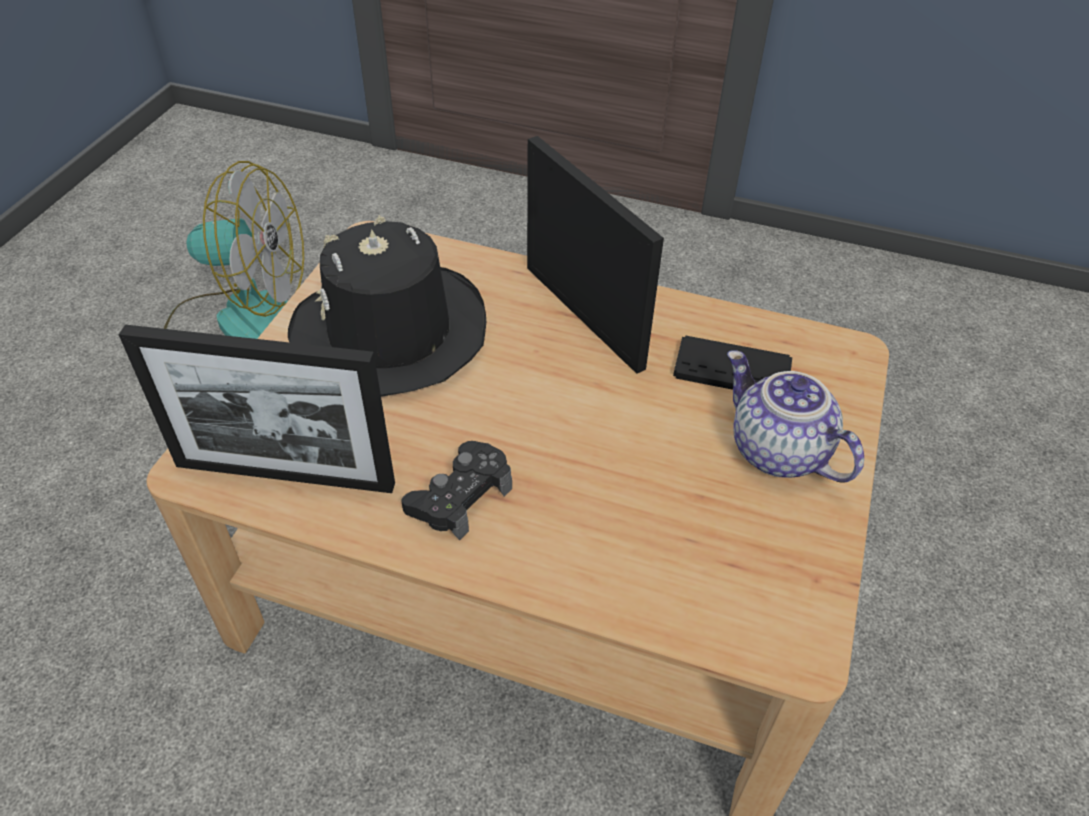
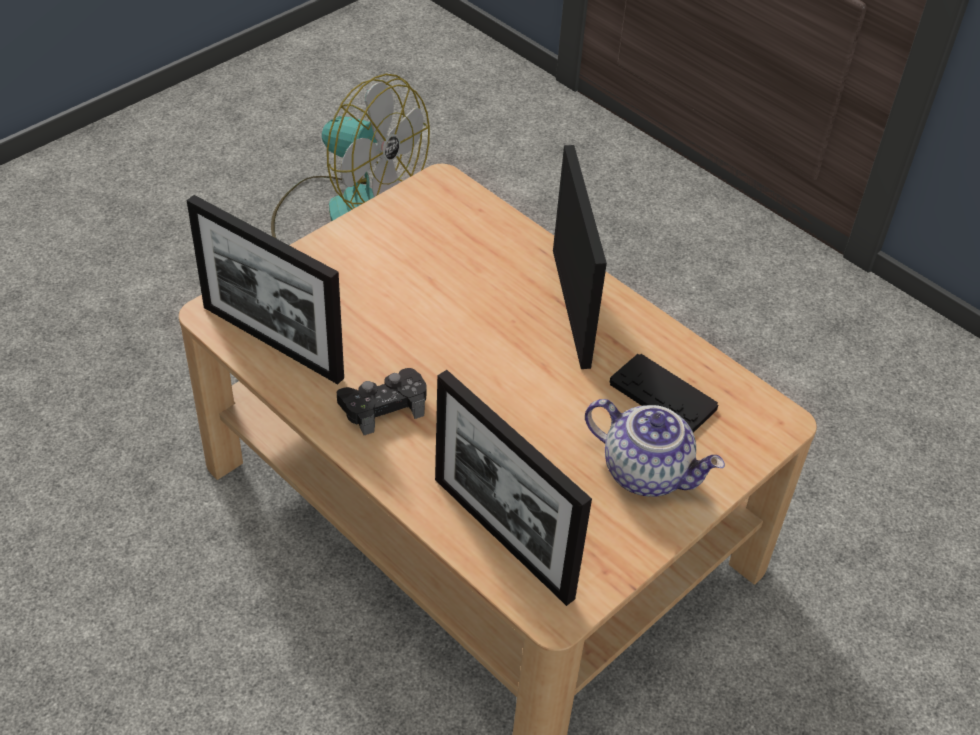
camera: 25 degrees right, 0 degrees up
black hat [288,215,486,397] -> none
teapot [727,350,864,483] -> teapot turned 135 degrees clockwise [585,399,725,497]
none -> picture frame [435,370,592,606]

